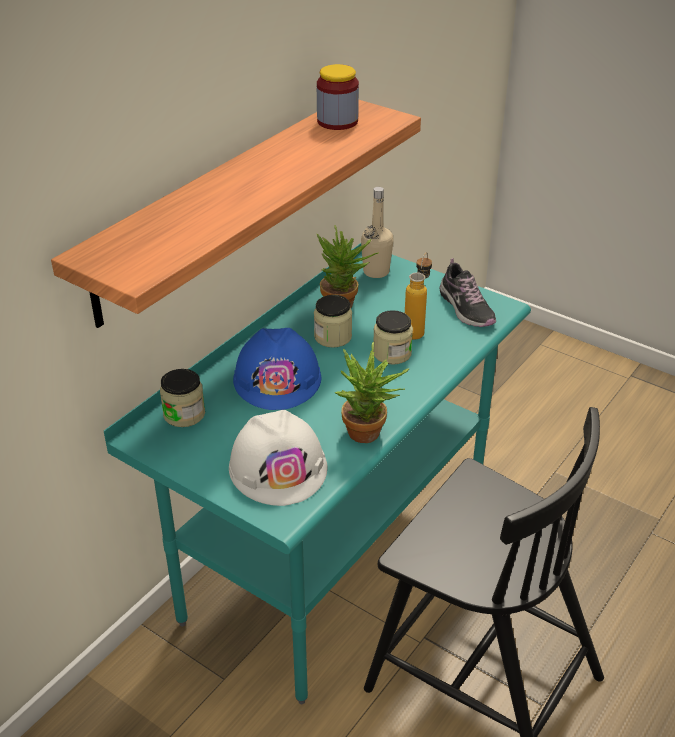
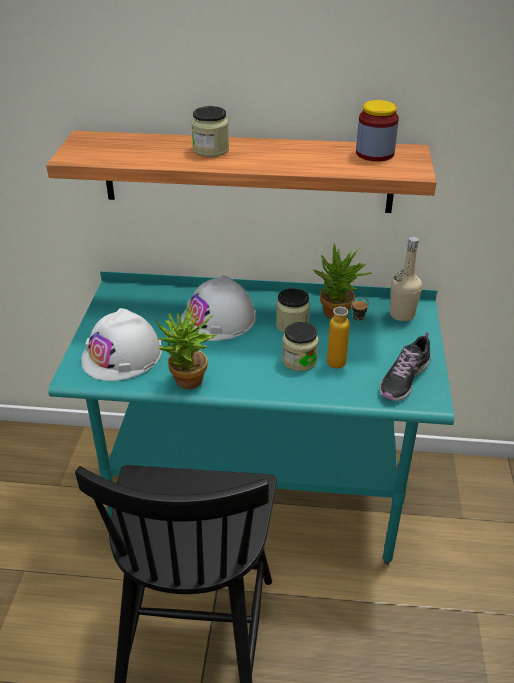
camera: 60 degrees right, 0 degrees up
jar [160,369,205,427] -> jar moved to [191,106,229,157]
blue hard hat [233,328,321,410] -> white hard hat [180,275,256,341]

